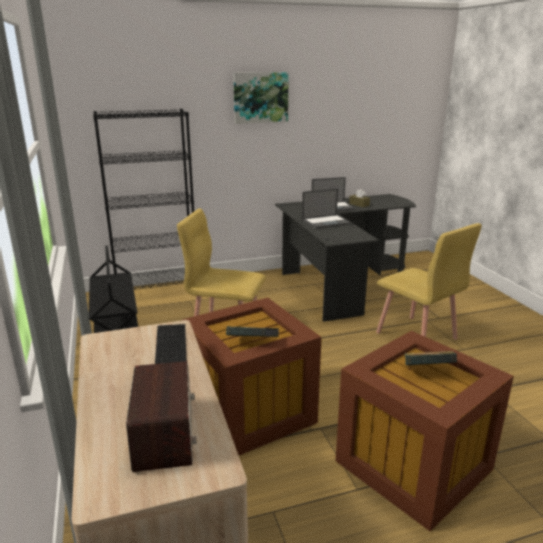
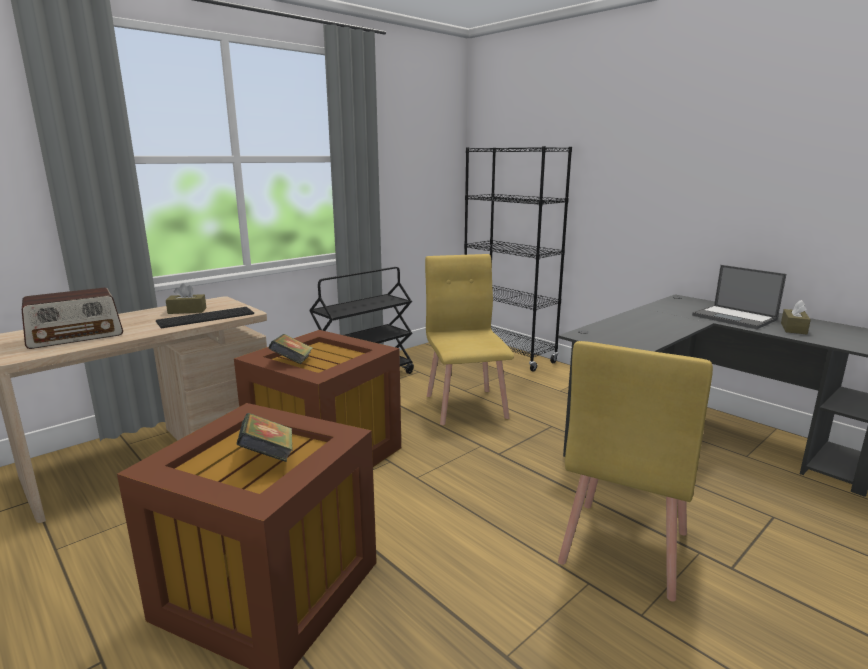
camera: 65 degrees right, 5 degrees down
picture [233,72,289,124] -> none
laptop [302,188,351,229] -> none
none -> brown tissue box [166,283,206,314]

